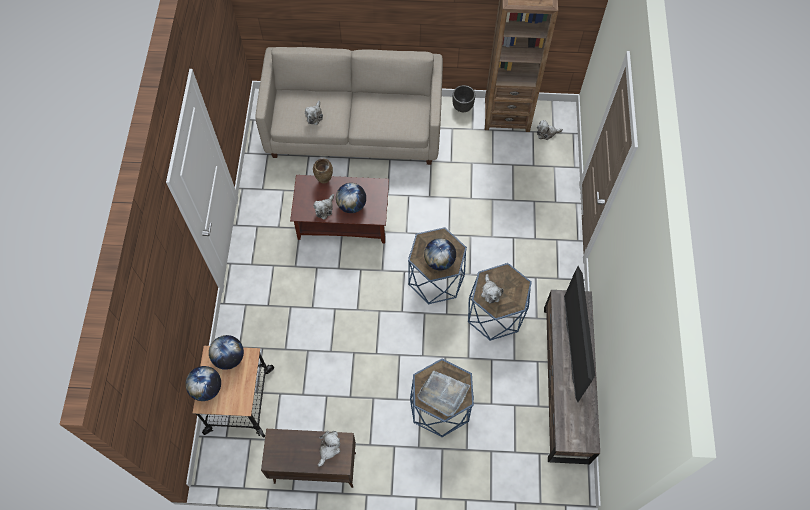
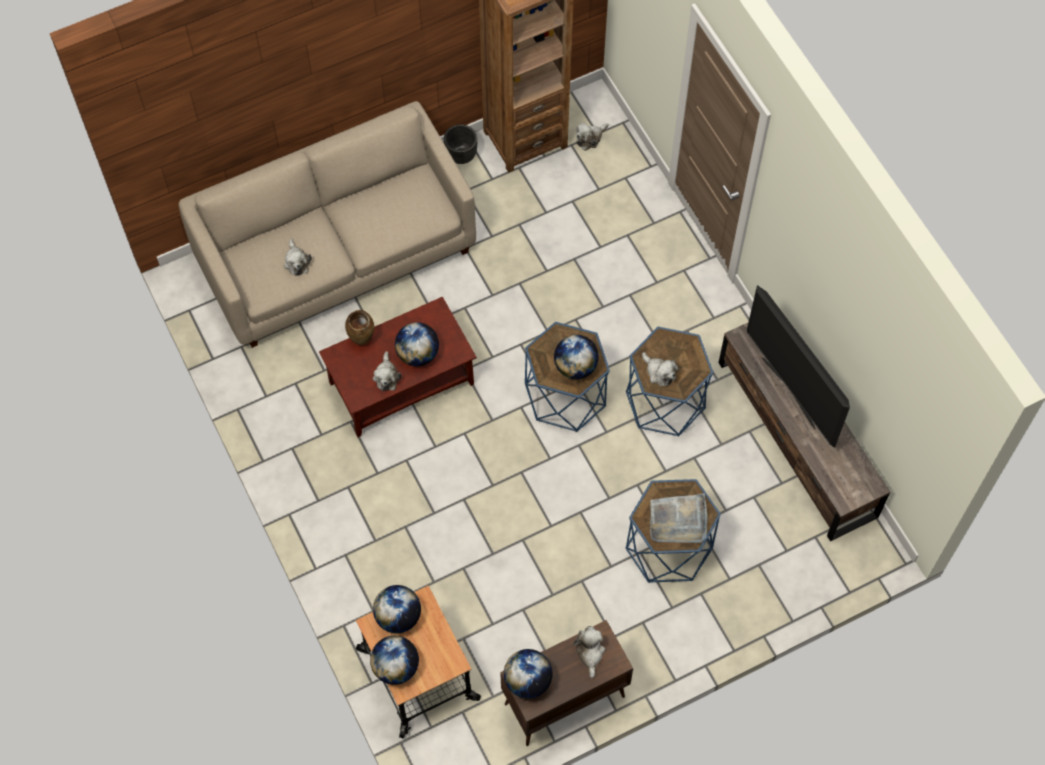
camera: 30 degrees left, 0 degrees up
none -> globe [504,649,553,698]

